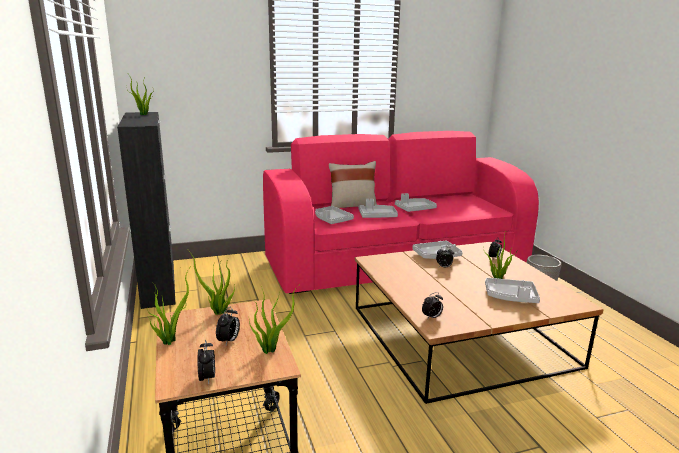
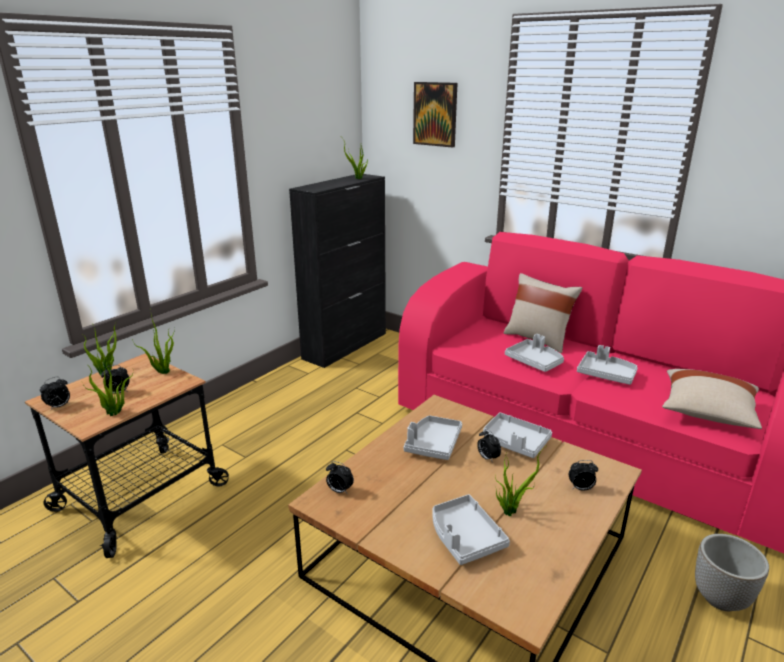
camera: 55 degrees right, 5 degrees up
grey tray [315,206,354,224] -> grey tray moved to [404,415,462,460]
none -> picture [413,82,457,148]
none -> beige pillow [662,369,762,429]

